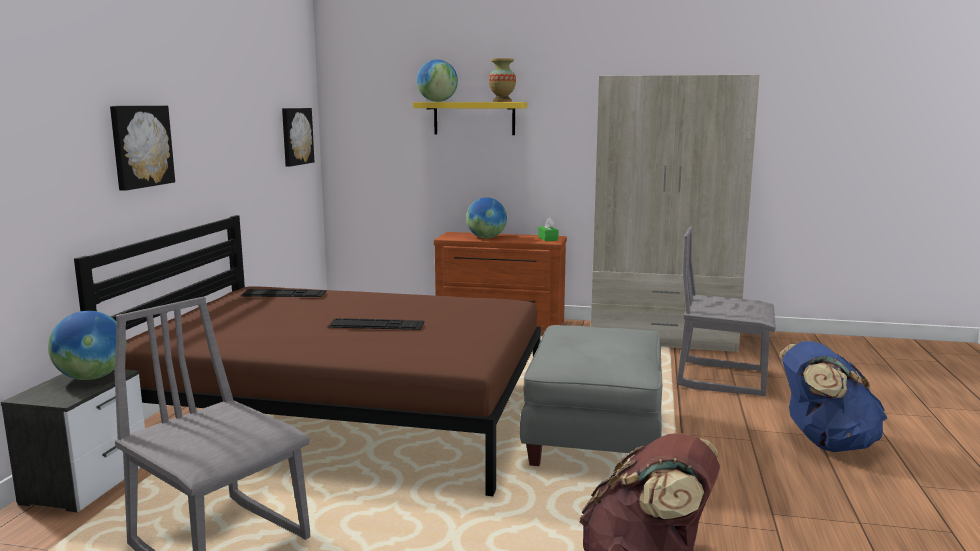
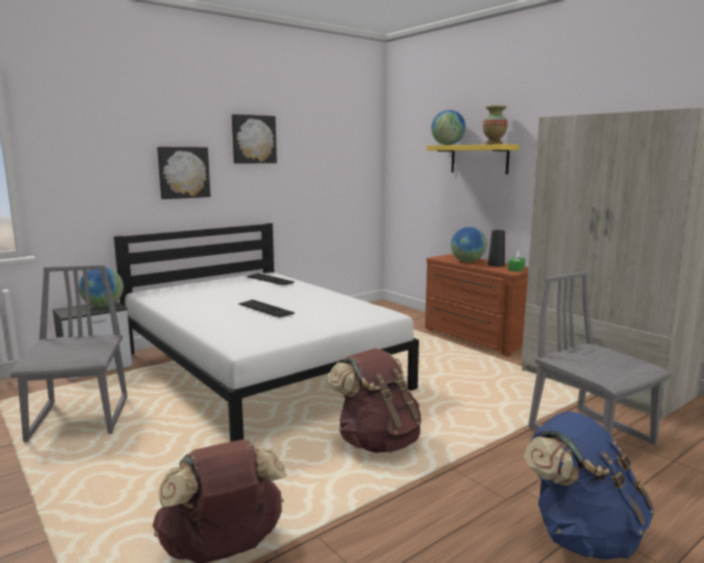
camera: 40 degrees right, 0 degrees up
brown bed [74,215,541,496] -> white bed [114,223,419,442]
picture [282,108,314,167] -> picture moved to [232,114,277,164]
grey ottoman [520,325,662,466] -> brown backpack [328,348,422,453]
none -> black vase [488,230,505,267]

